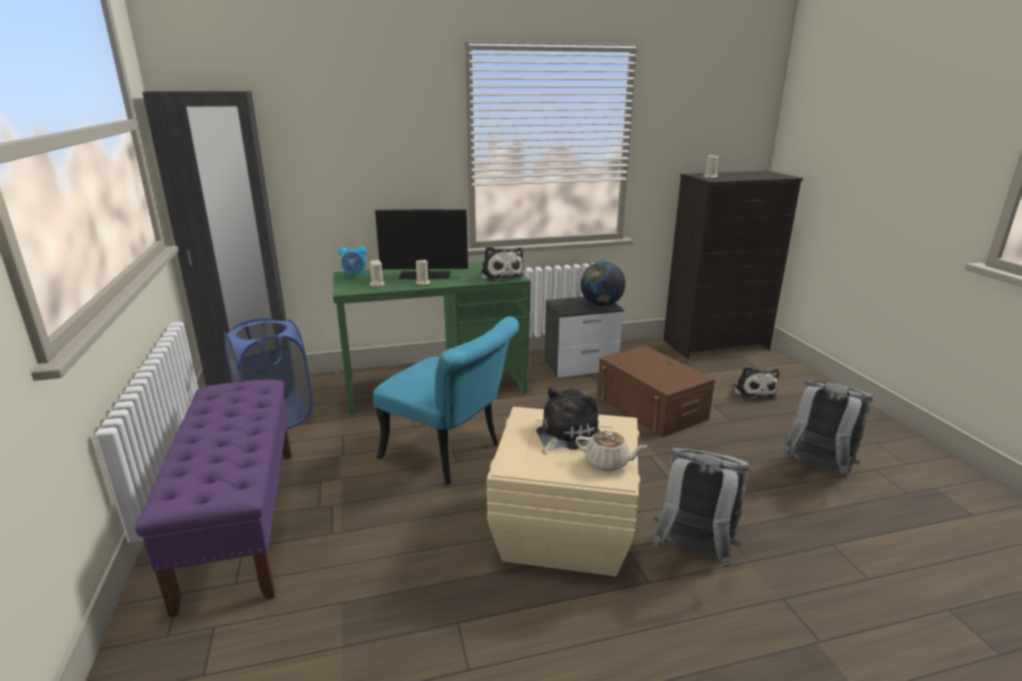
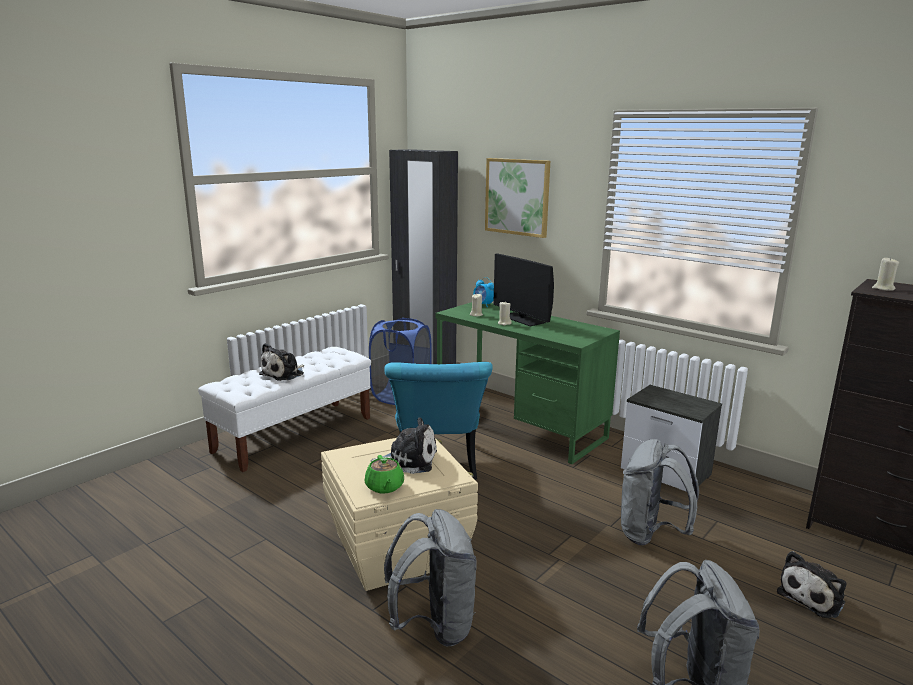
camera: 55 degrees right, 5 degrees down
purple bench [135,379,292,618] -> white bench [198,347,371,472]
plush toy [480,247,524,281] -> plush toy moved to [259,343,304,381]
beige teapot [576,431,647,471] -> green teapot [365,455,404,493]
globe [580,261,626,307] -> none
brown storage box [597,345,715,437] -> grey backpack [621,439,699,545]
none -> picture [485,158,550,238]

